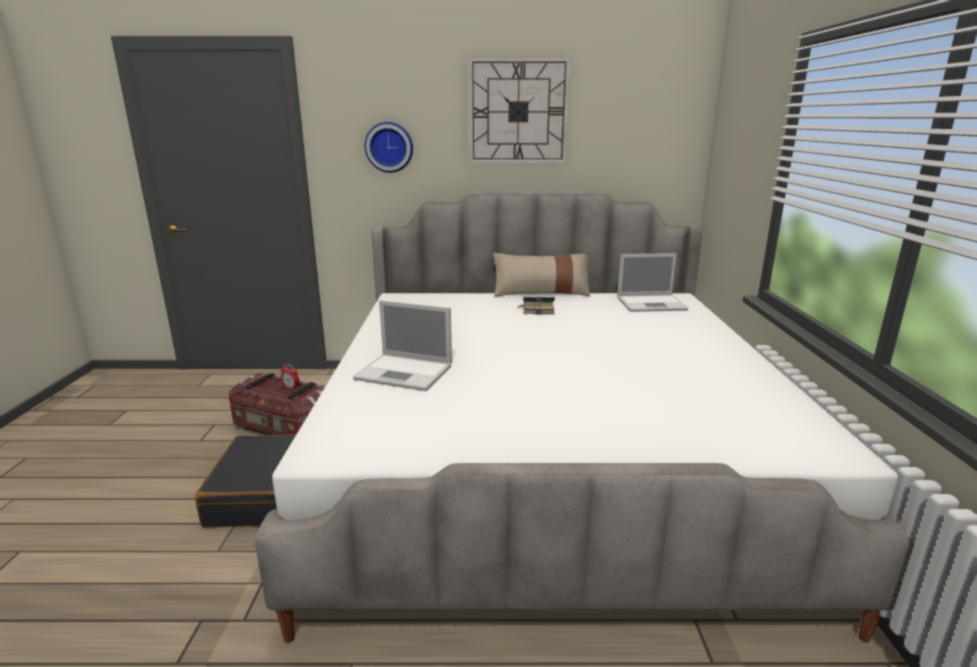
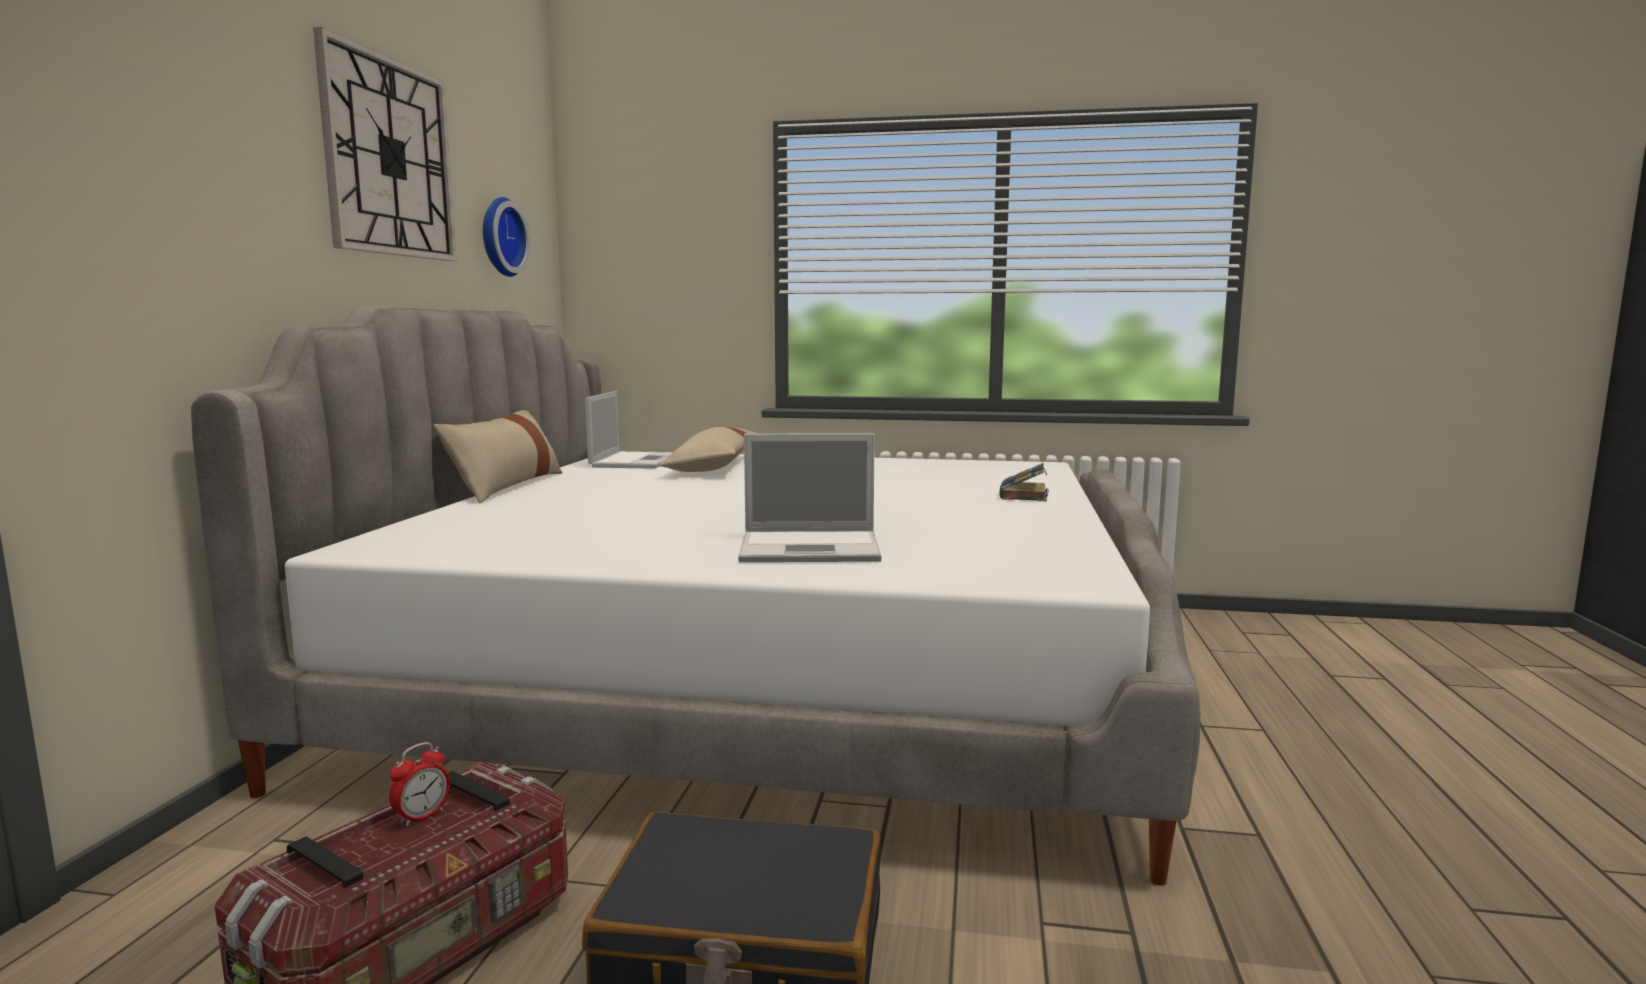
camera: 80 degrees left, 10 degrees down
laptop [353,300,452,391] -> laptop turned 60 degrees clockwise [738,433,881,562]
wall clock [365,122,413,173] -> wall clock moved to [483,197,530,277]
book [519,297,555,315] -> book moved to [999,463,1049,501]
none -> beige pillow [659,427,758,472]

